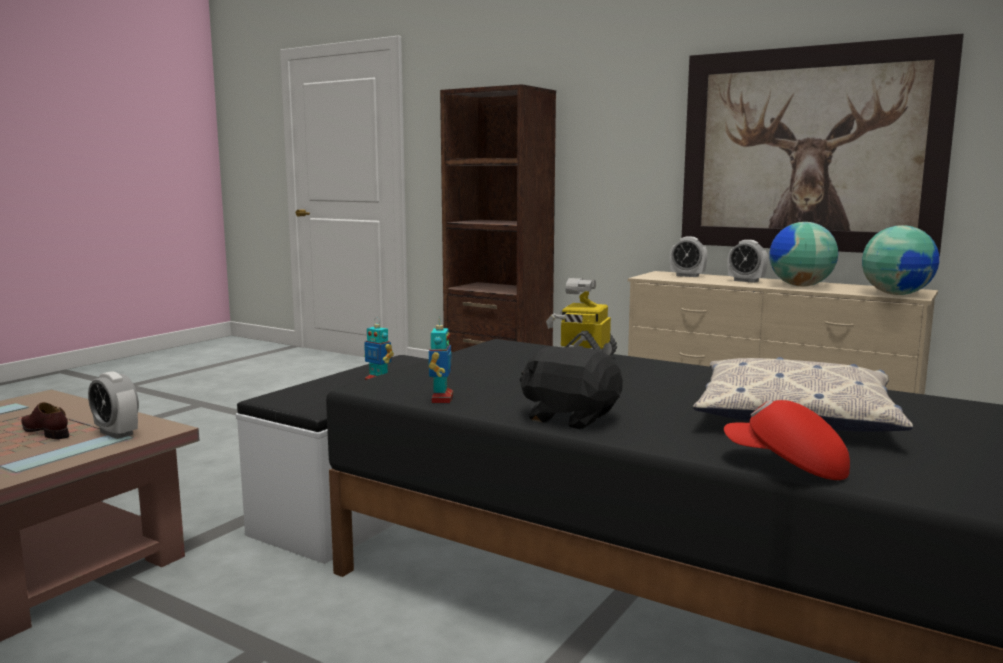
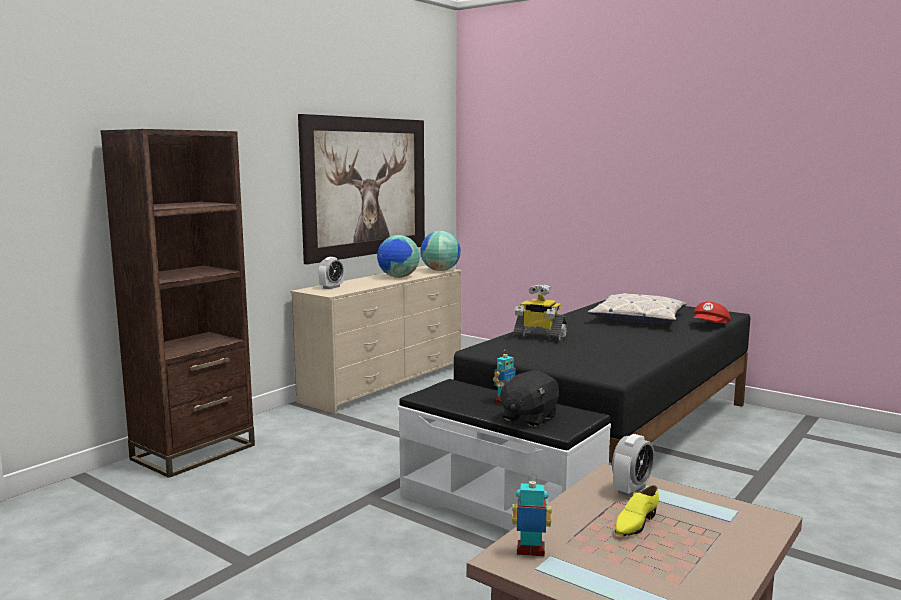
camera: 85 degrees left, 0 degrees up
brown shoe [21,402,69,439] -> yellow shoe [615,485,659,536]
toy robot [429,316,453,403] -> toy robot moved to [512,474,552,556]
black plush toy [520,347,623,429] -> black plush toy moved to [498,371,559,427]
alarm clock [727,240,768,283] -> none

